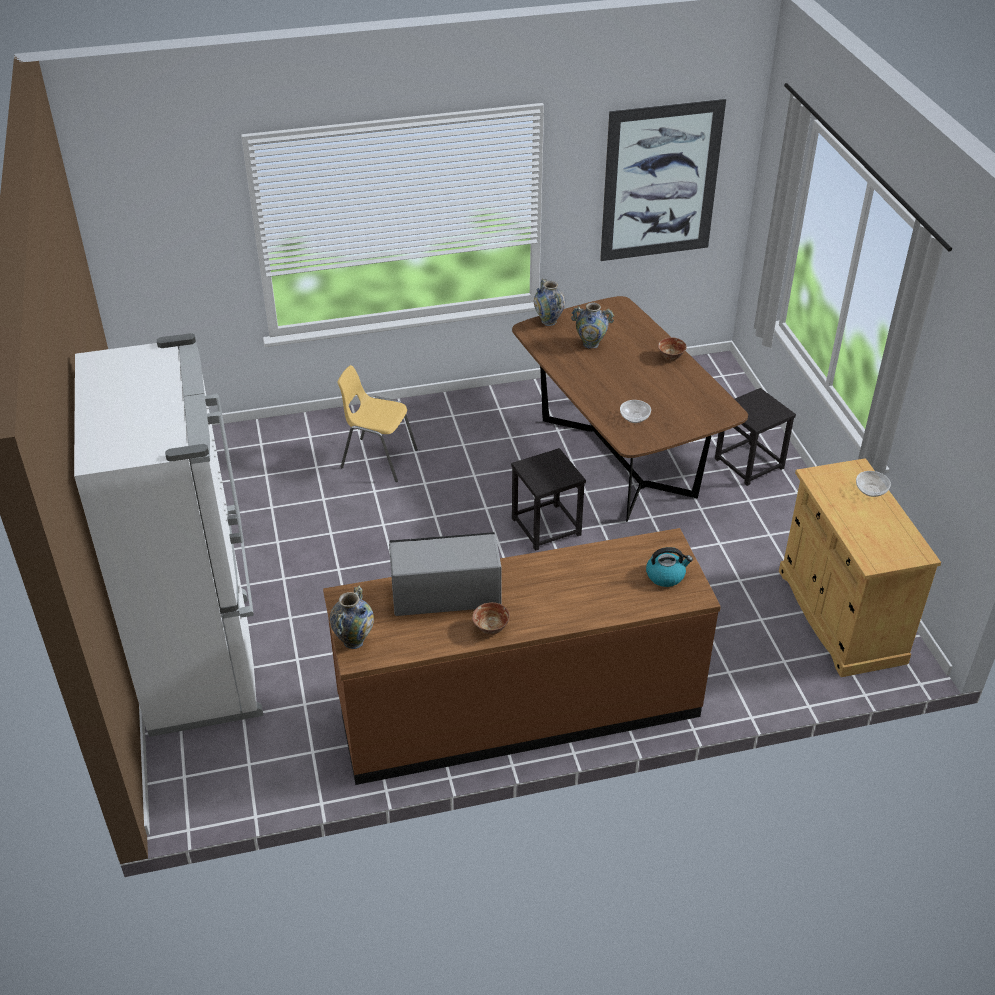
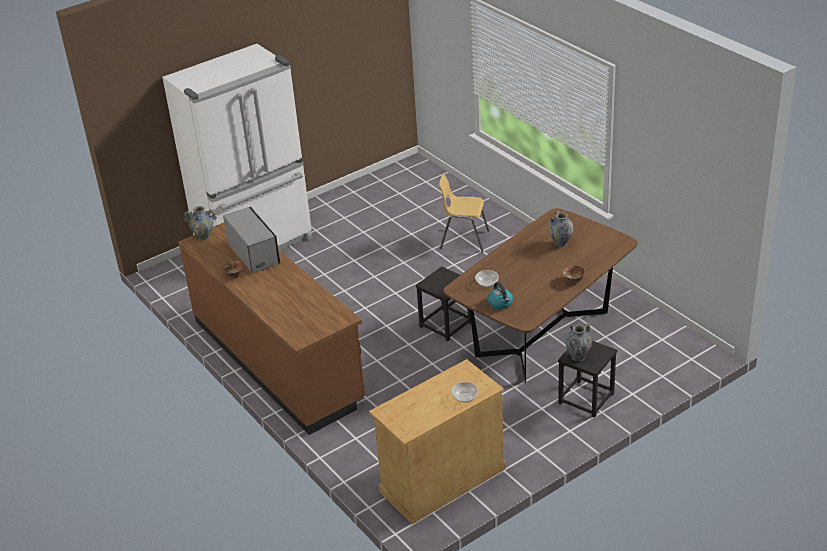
camera: 70 degrees right, 5 degrees down
yellow chair [338,365,418,482] -> yellow chair turned 75 degrees counterclockwise [439,174,489,252]
vase [534,278,565,326] -> vase moved to [565,323,592,361]
picture [600,99,726,261] -> none
kettle [646,547,693,587] -> kettle moved to [487,282,513,309]

